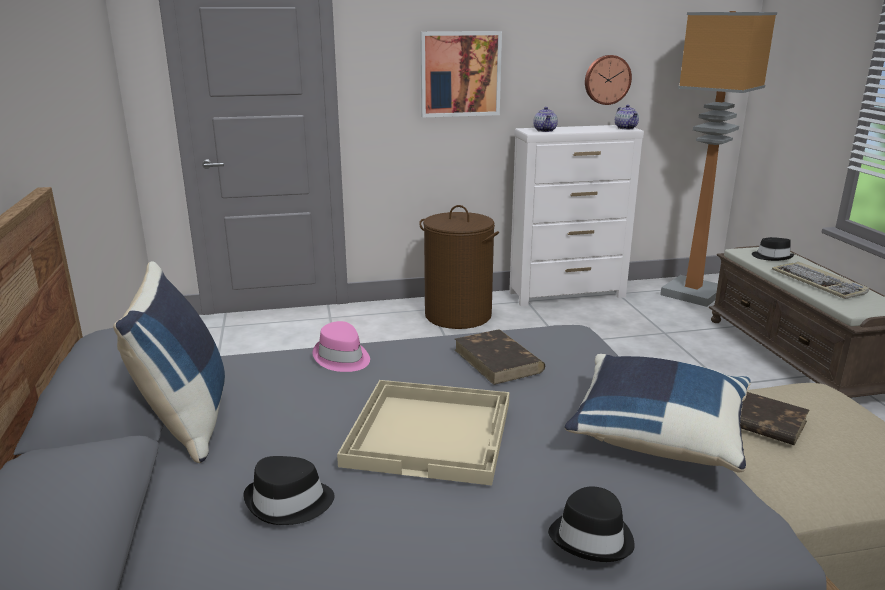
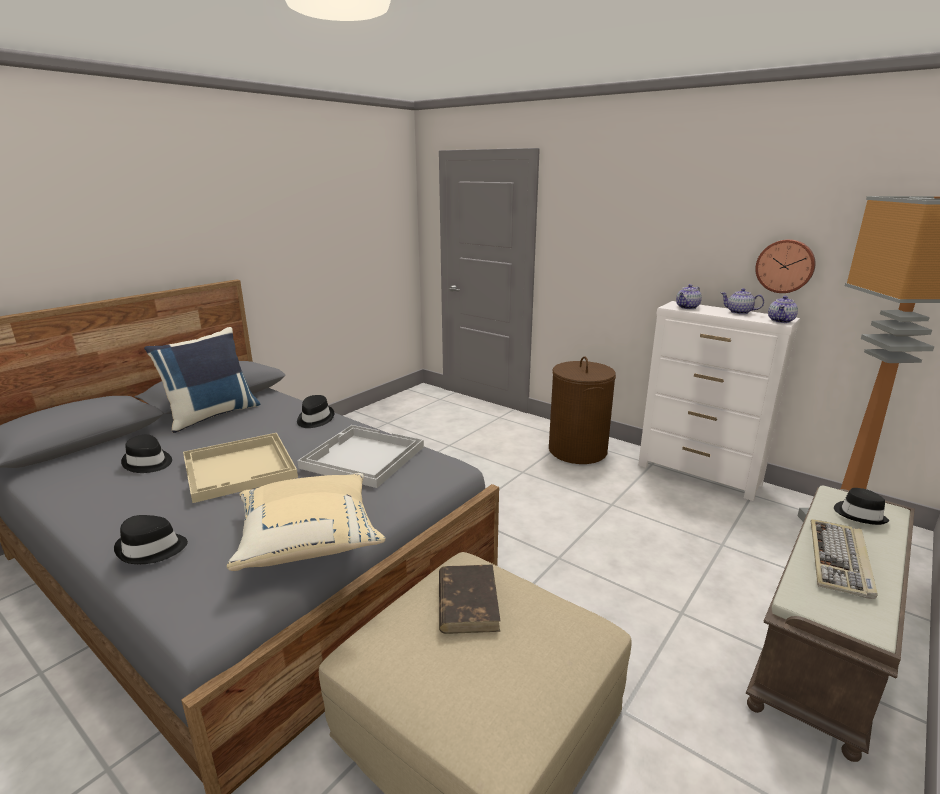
camera: 50 degrees right, 0 degrees up
pink hat [313,321,370,372] -> black hat [297,395,334,428]
picture [420,31,502,118] -> none
brown book [455,330,545,385] -> white tray [297,425,424,488]
blue pillow [565,354,751,473] -> beige pillow [227,473,385,571]
none -> teapot [721,288,764,314]

